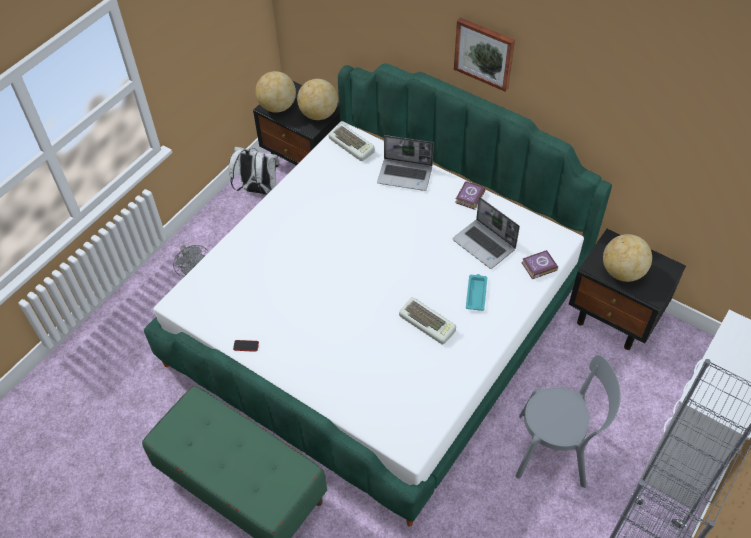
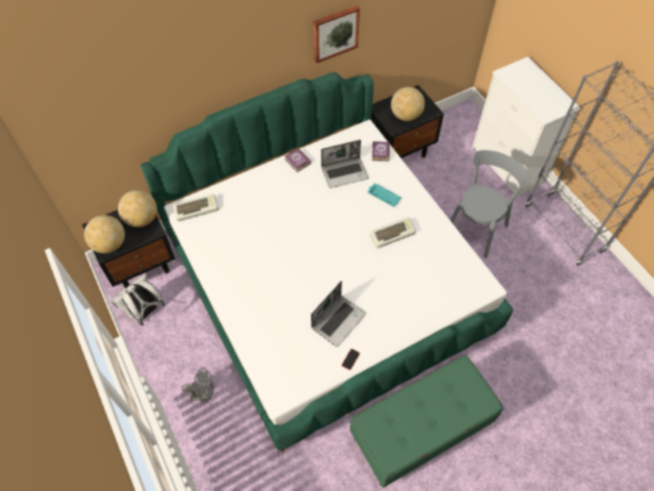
camera: 65 degrees left, 5 degrees up
laptop [377,135,434,191] -> laptop moved to [311,281,366,347]
picture [454,18,515,92] -> picture moved to [314,5,360,63]

